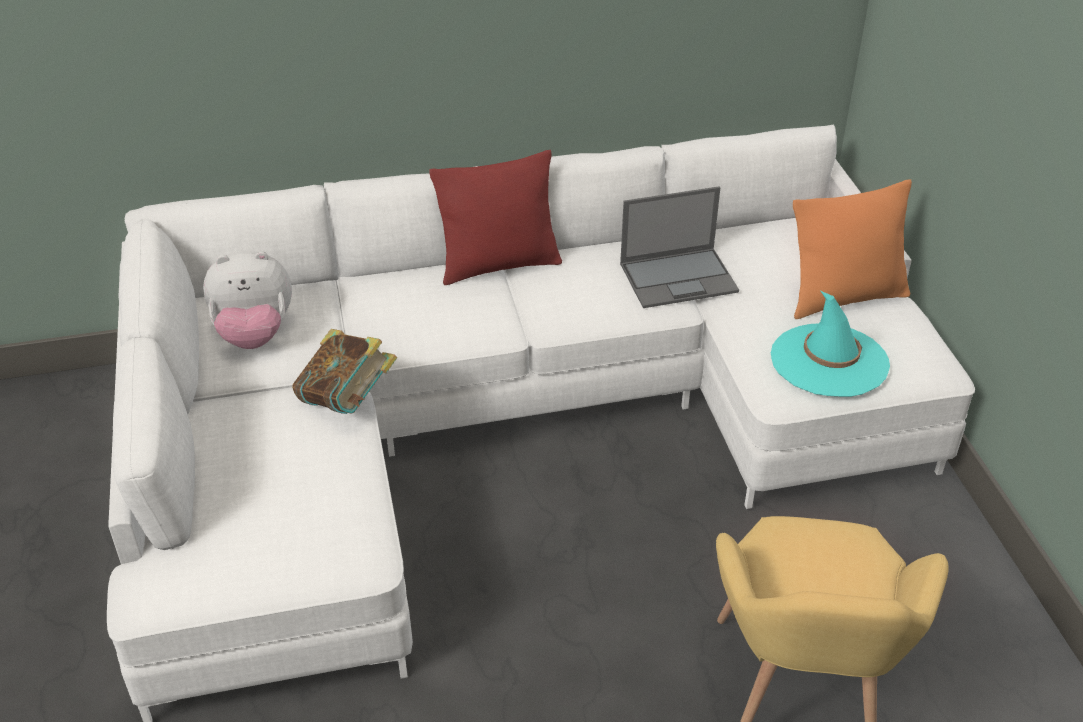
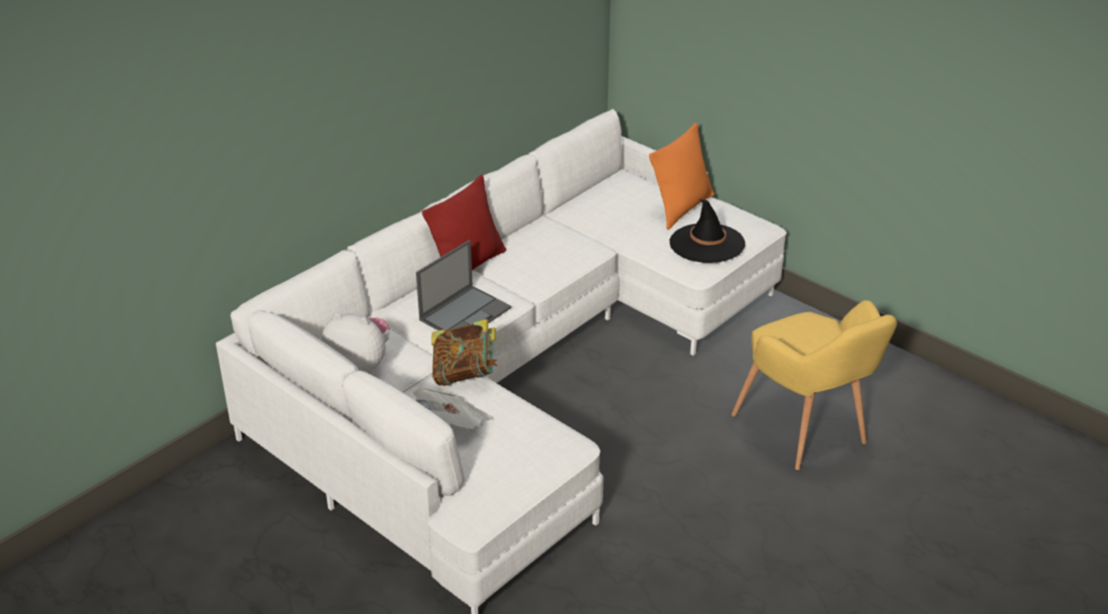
camera: 35 degrees left, 5 degrees down
plush toy [203,251,292,349] -> plush toy turned 120 degrees counterclockwise [322,313,390,373]
laptop [620,186,739,308] -> laptop moved to [416,240,512,331]
turquoise hat [771,291,890,397] -> black hat [669,199,745,263]
none -> newspaper [413,388,493,430]

